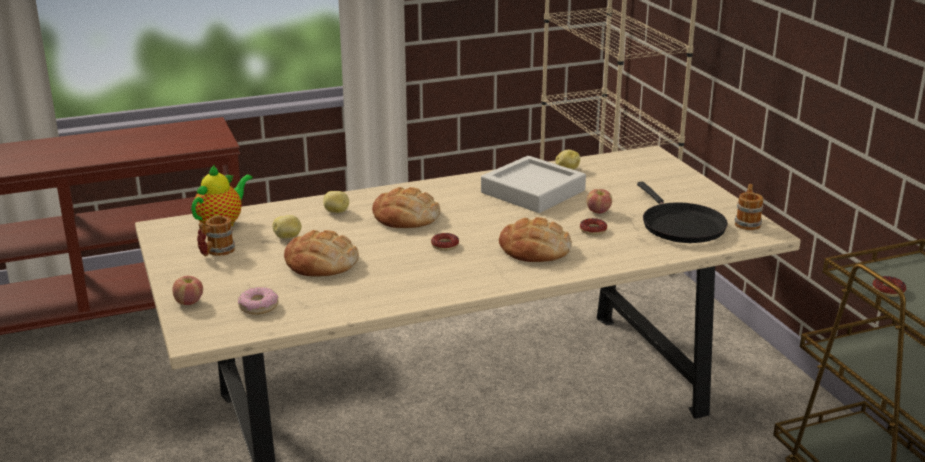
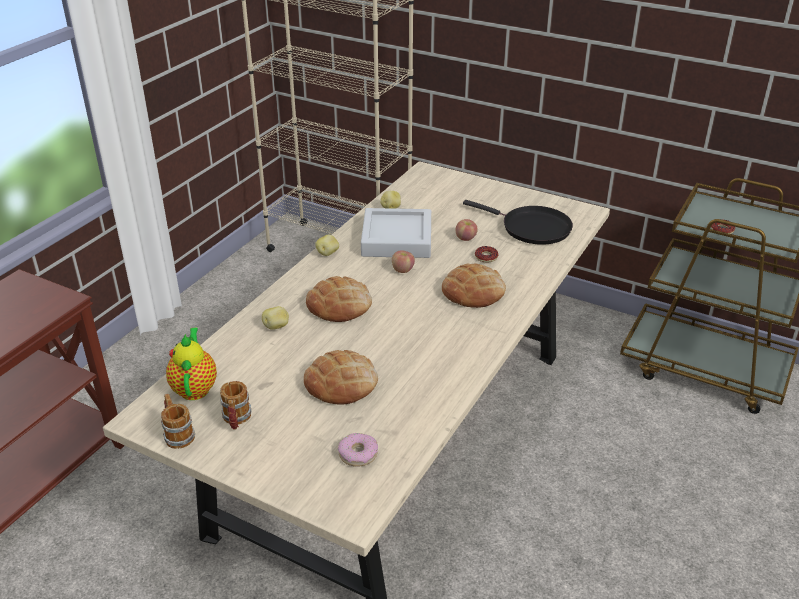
camera: 40 degrees left, 10 degrees up
apple [172,276,203,305] -> apple moved to [392,250,415,273]
potato [273,215,302,239] -> potato moved to [315,235,339,256]
donut [431,233,459,251] -> none
mug [735,184,763,230] -> mug moved to [161,394,195,449]

